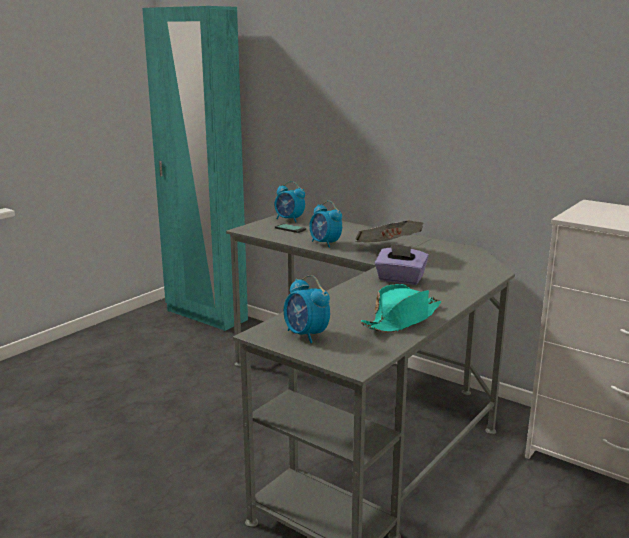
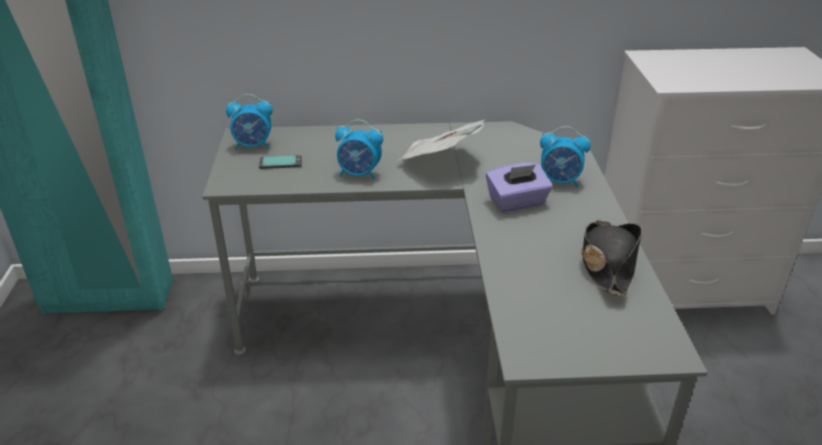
camera: 40 degrees left, 15 degrees up
alarm clock [284,275,330,343] -> alarm clock moved to [540,126,591,187]
turquoise hat [361,284,441,333] -> black hat [581,220,642,297]

